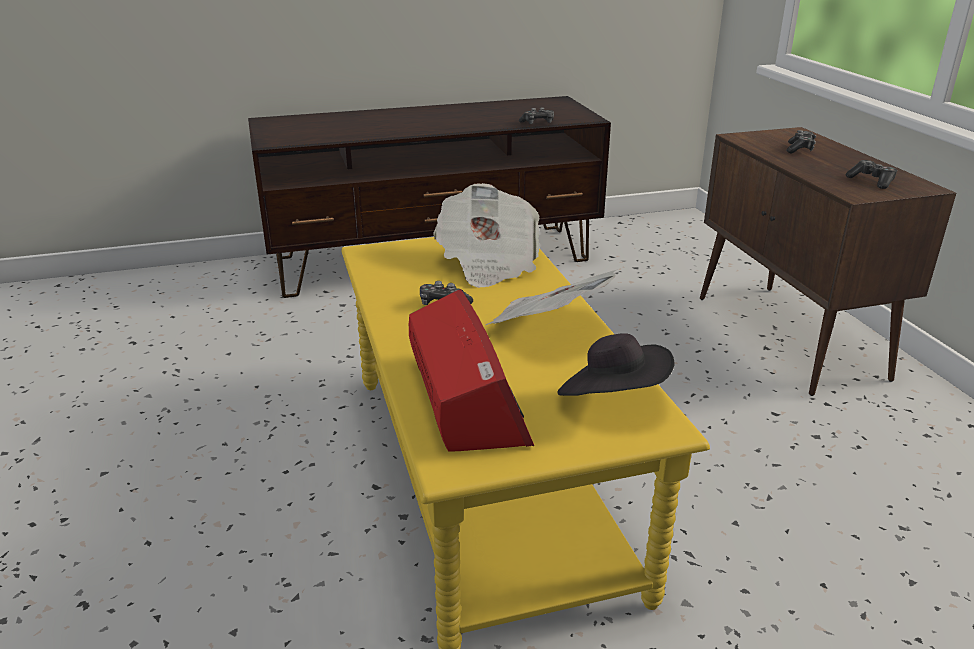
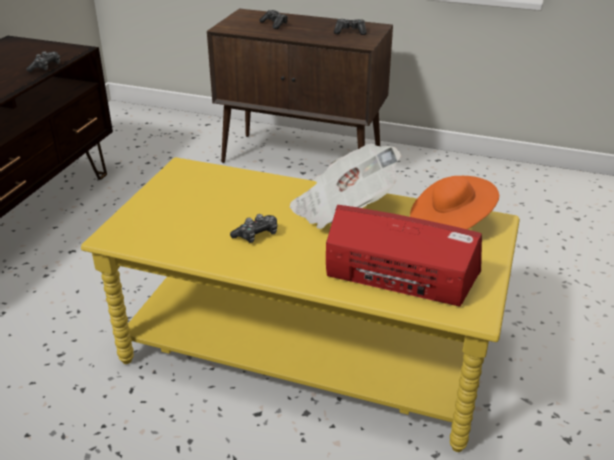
camera: 55 degrees left, 5 degrees up
newspaper [433,183,540,288] -> none
black hat [557,333,674,396] -> orange hat [410,176,499,229]

